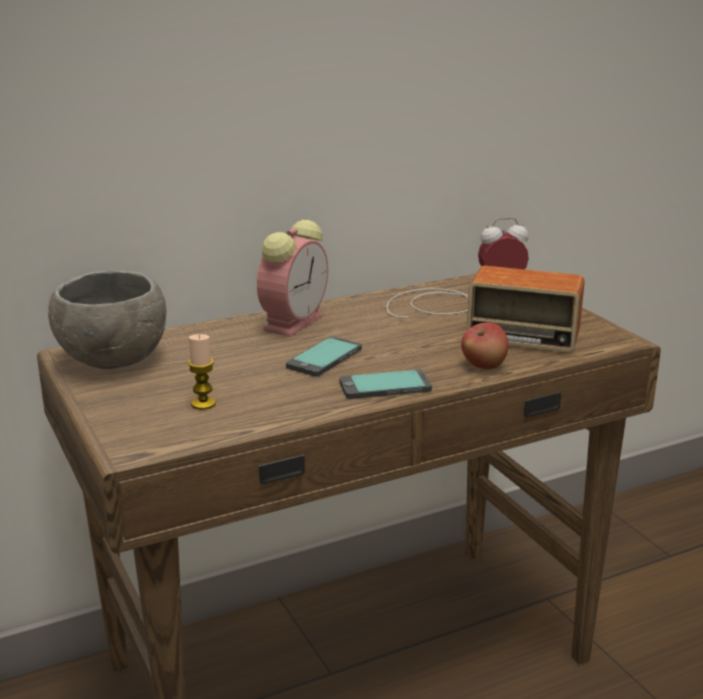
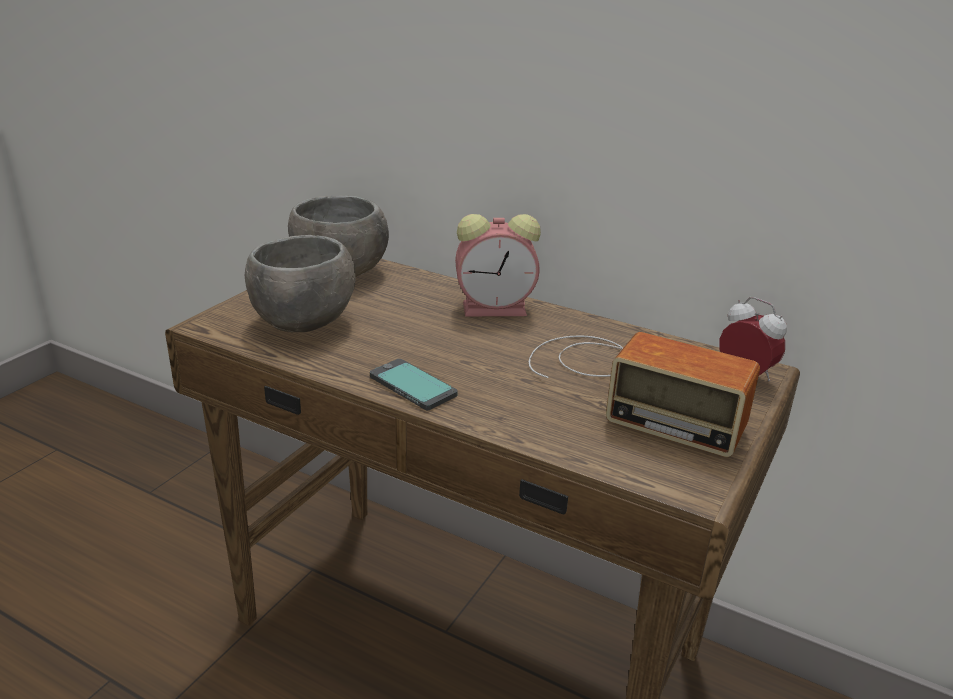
camera: 55 degrees right, 5 degrees up
candle [188,334,216,410] -> grey bowl [245,235,356,333]
phone [286,336,362,376] -> none
radio [386,266,585,352] -> radio turned 45 degrees counterclockwise [529,332,760,457]
apple [461,323,509,369] -> none

